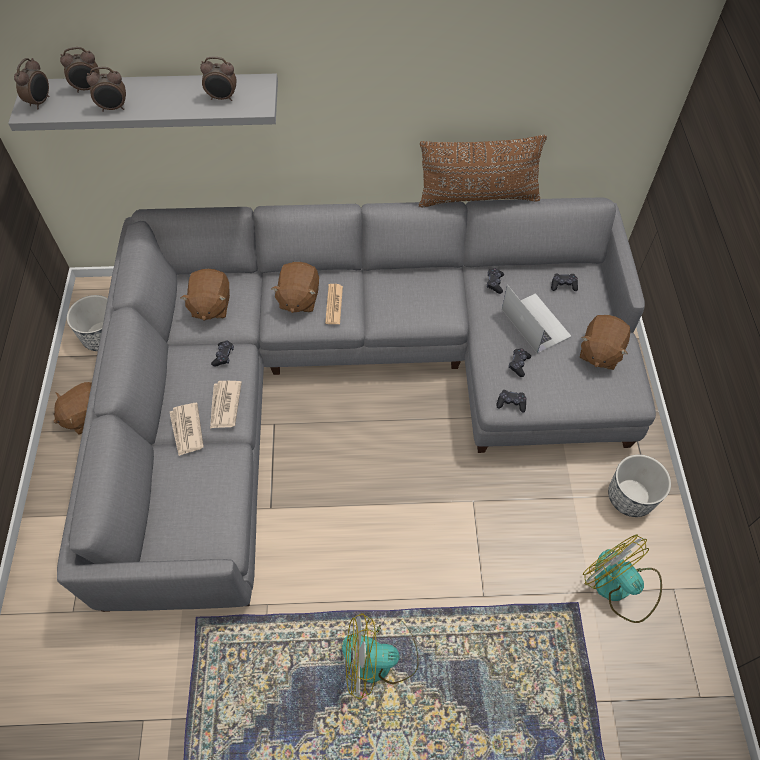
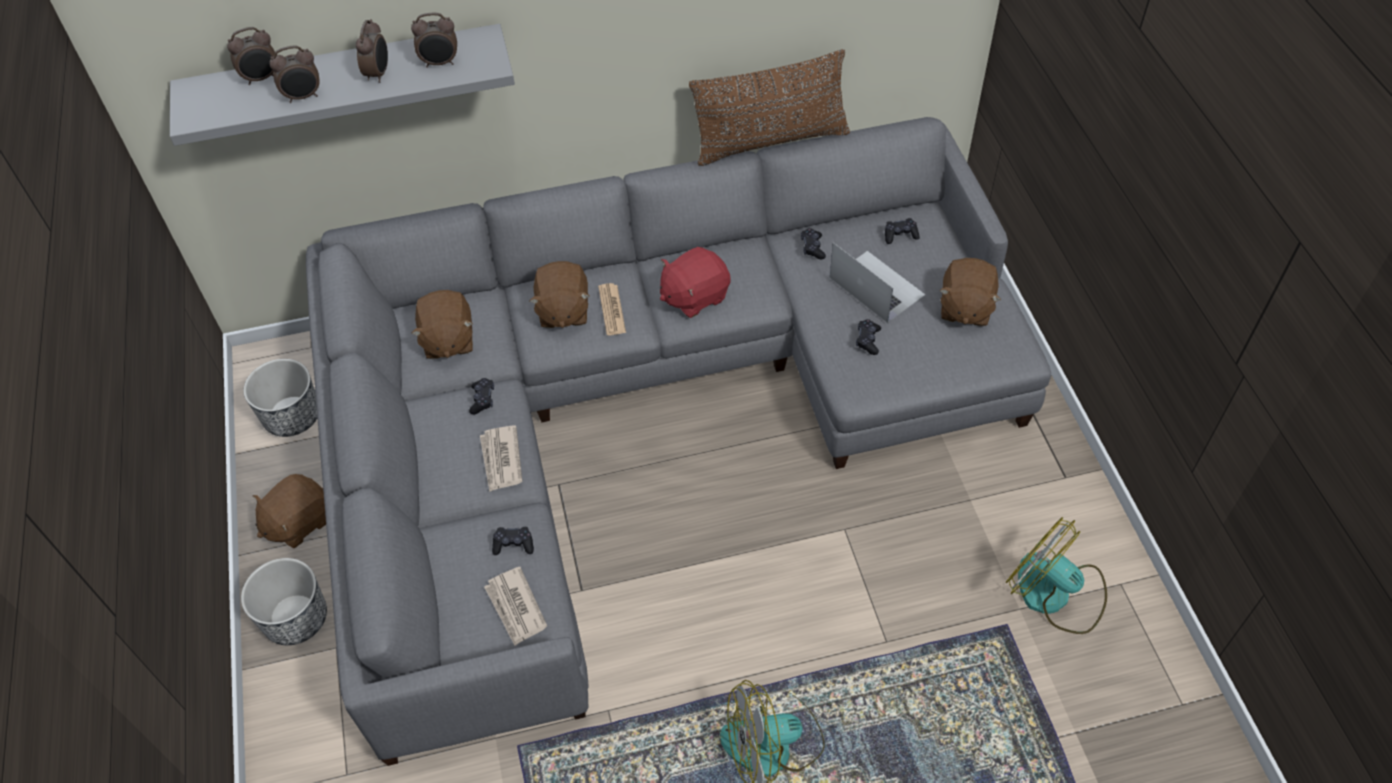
camera: 10 degrees left, 5 degrees down
alarm clock [14,58,49,109] -> alarm clock moved to [356,19,388,83]
newspaper [170,403,204,456] -> newspaper moved to [484,567,547,646]
black game controller [496,390,527,413] -> black game controller moved to [492,527,534,555]
planter [608,455,671,517] -> planter moved to [241,558,327,645]
none -> red plush toy [660,247,731,318]

